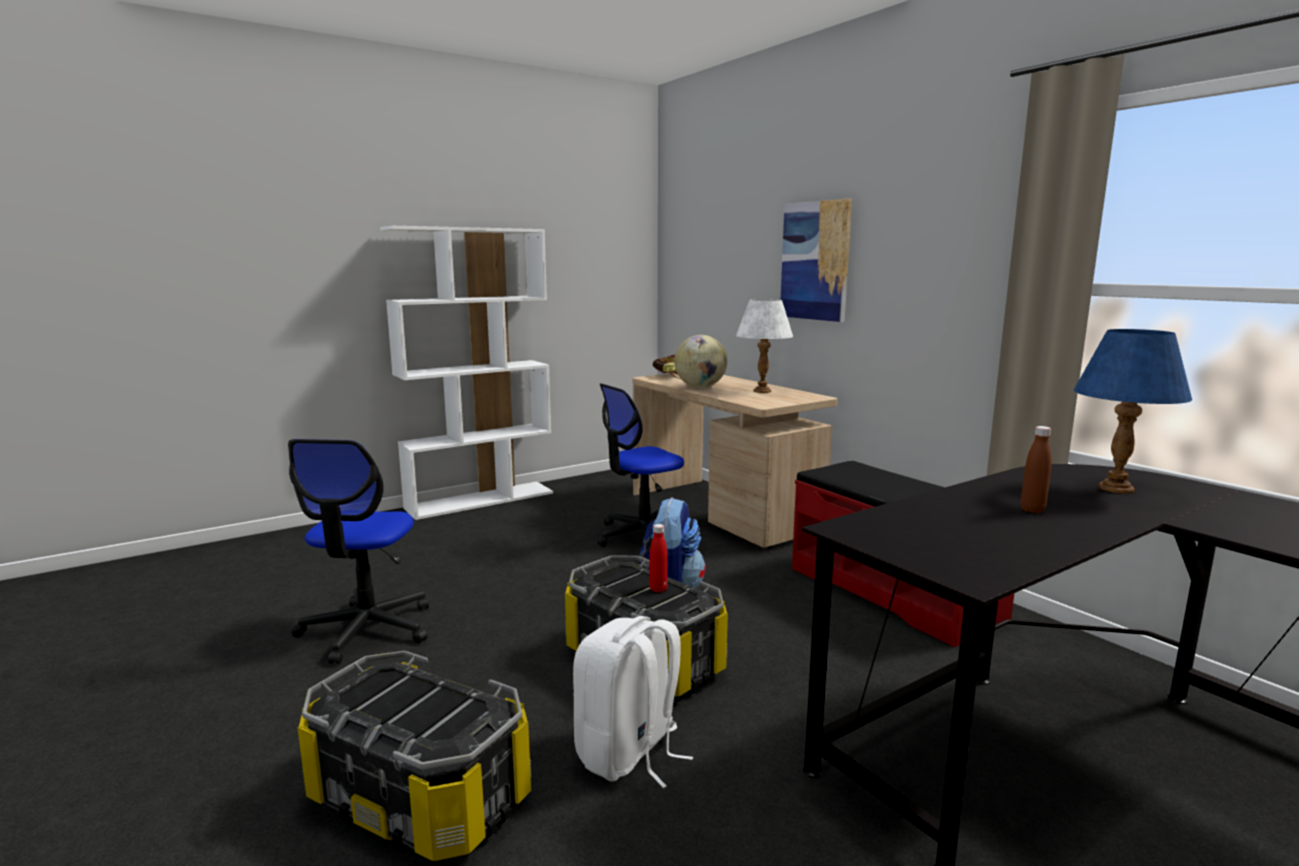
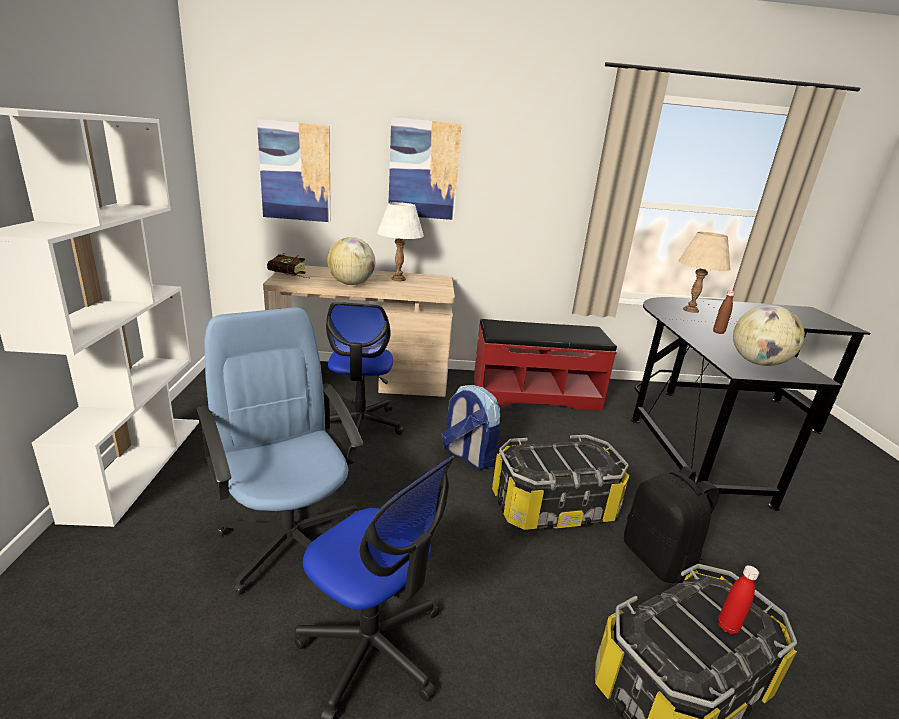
camera: 60 degrees left, 10 degrees up
white backpack [573,616,693,788] -> black backpack [624,466,719,583]
red bottle [649,524,668,592] -> red bottle moved to [718,565,759,634]
blue table lamp [1074,329,1192,494] -> beige table lamp [678,232,730,313]
none -> blue office chair [197,307,363,595]
none -> picture [257,119,331,222]
none -> globe [733,305,805,366]

